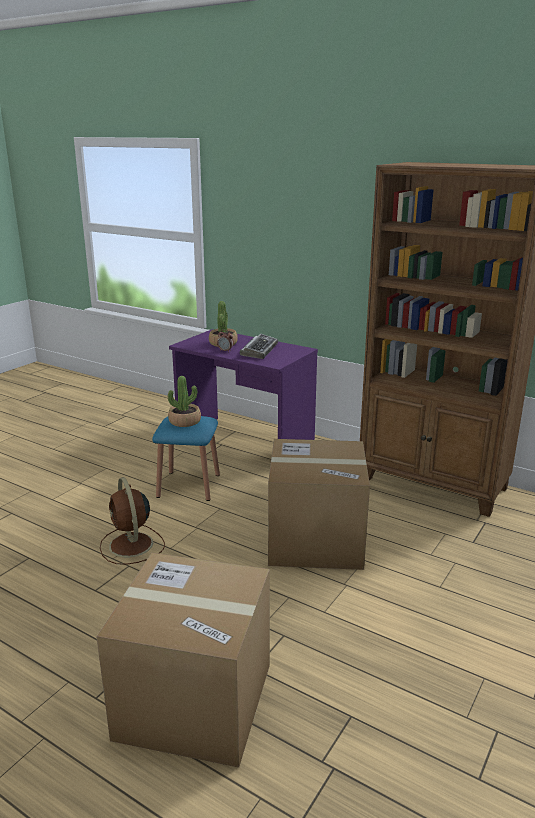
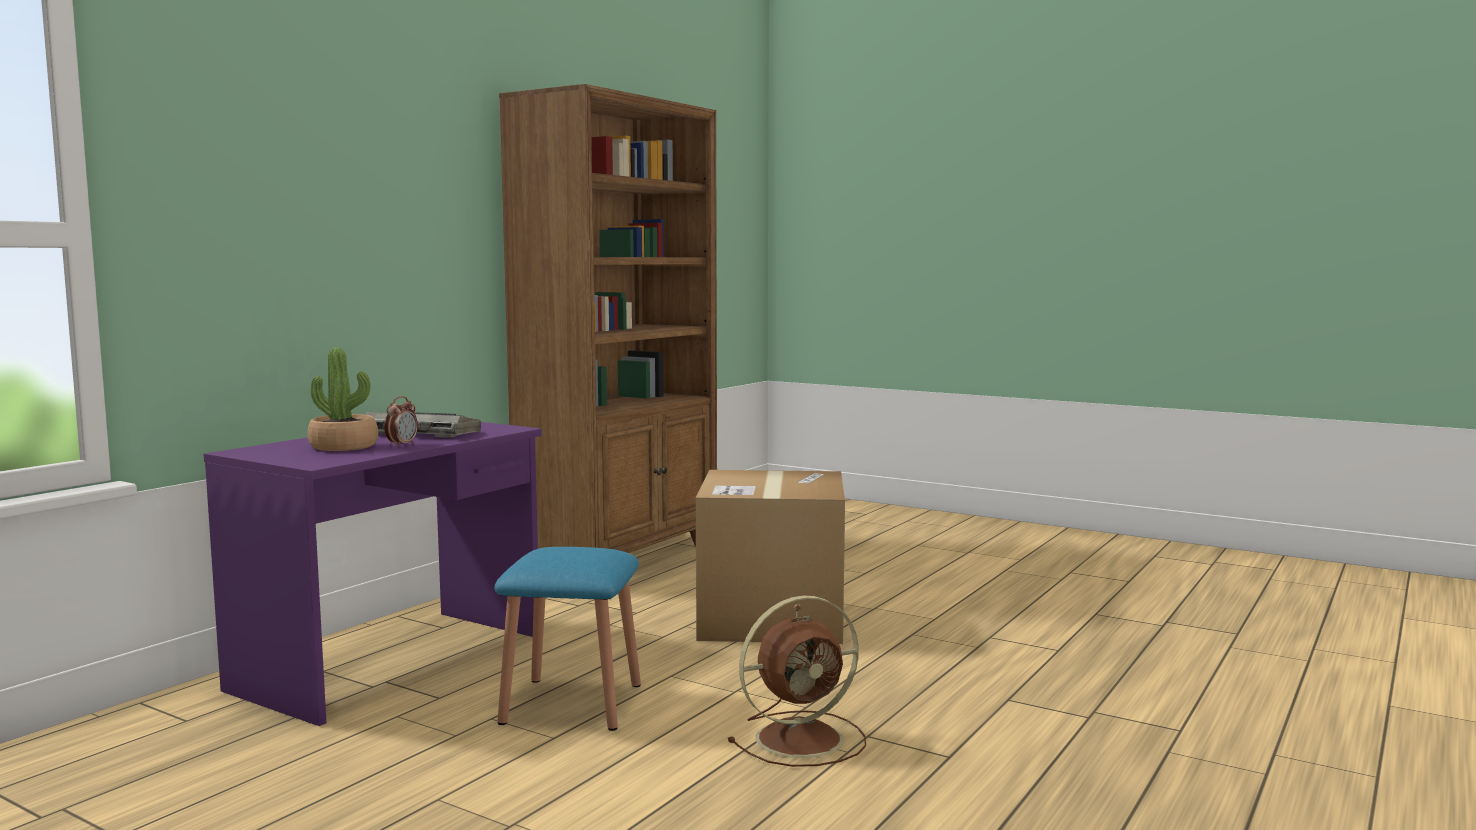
camera: 90 degrees left, 15 degrees down
cardboard box [96,553,270,768] -> none
potted plant [168,376,201,427] -> none

